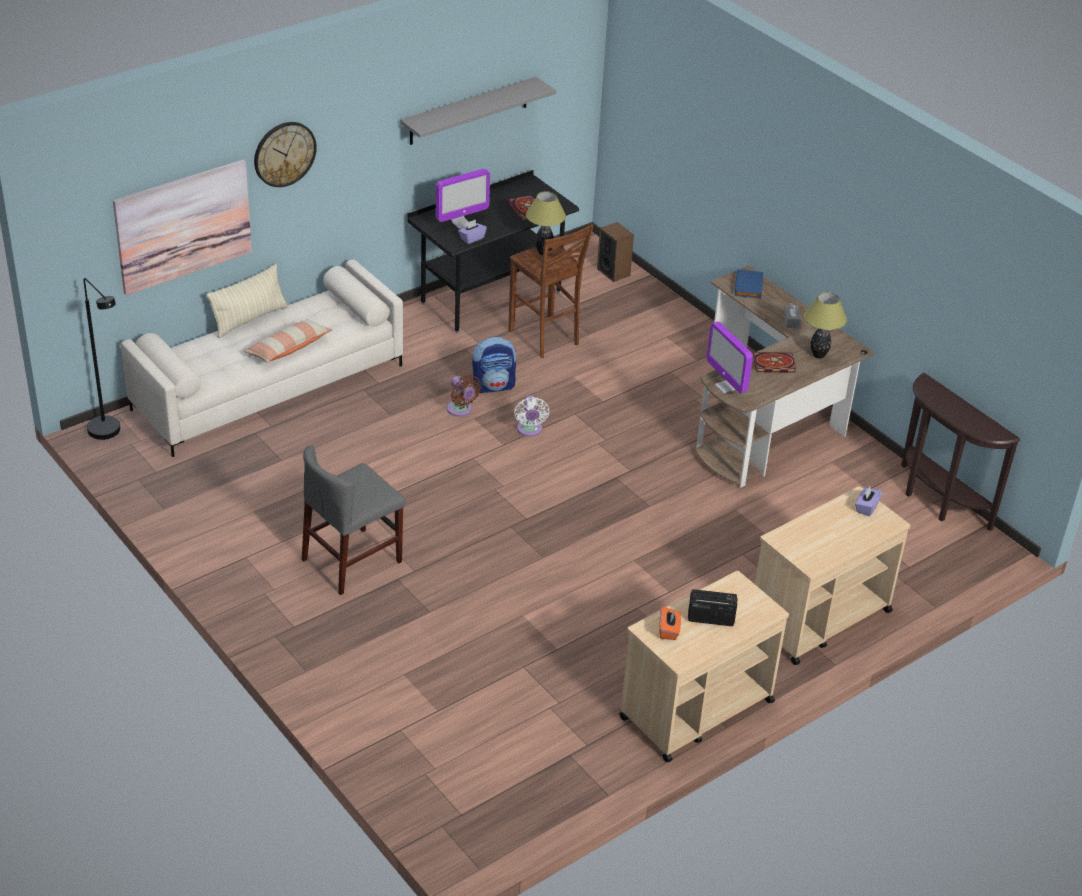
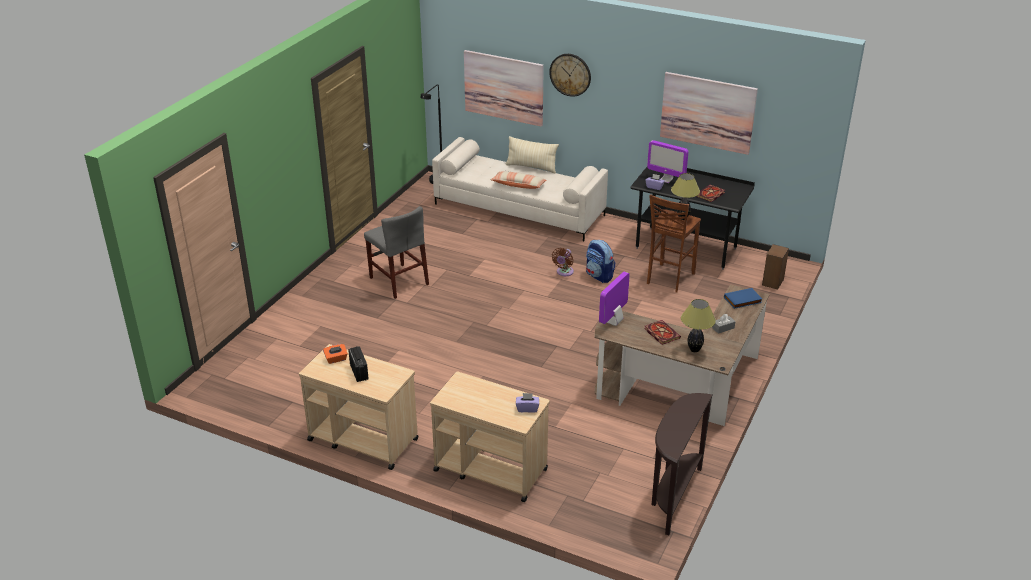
camera: 65 degrees right, 5 degrees down
grey chair [302,446,406,595] -> grey chair turned 150 degrees counterclockwise [364,206,429,299]
grey shelf [400,77,556,145] -> picture [660,72,758,155]
white fan [514,395,549,437] -> none

